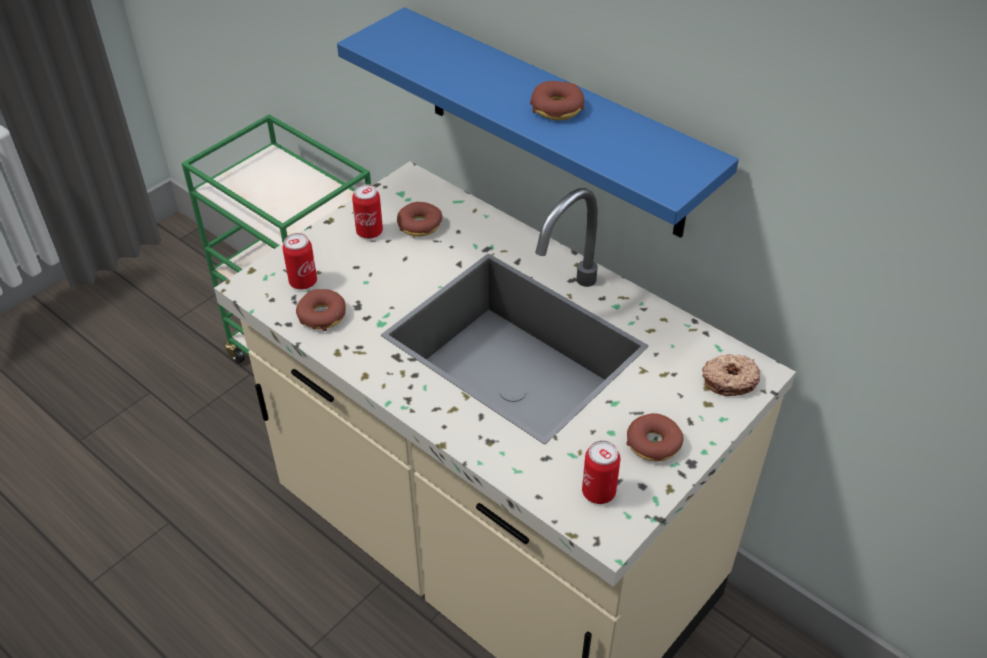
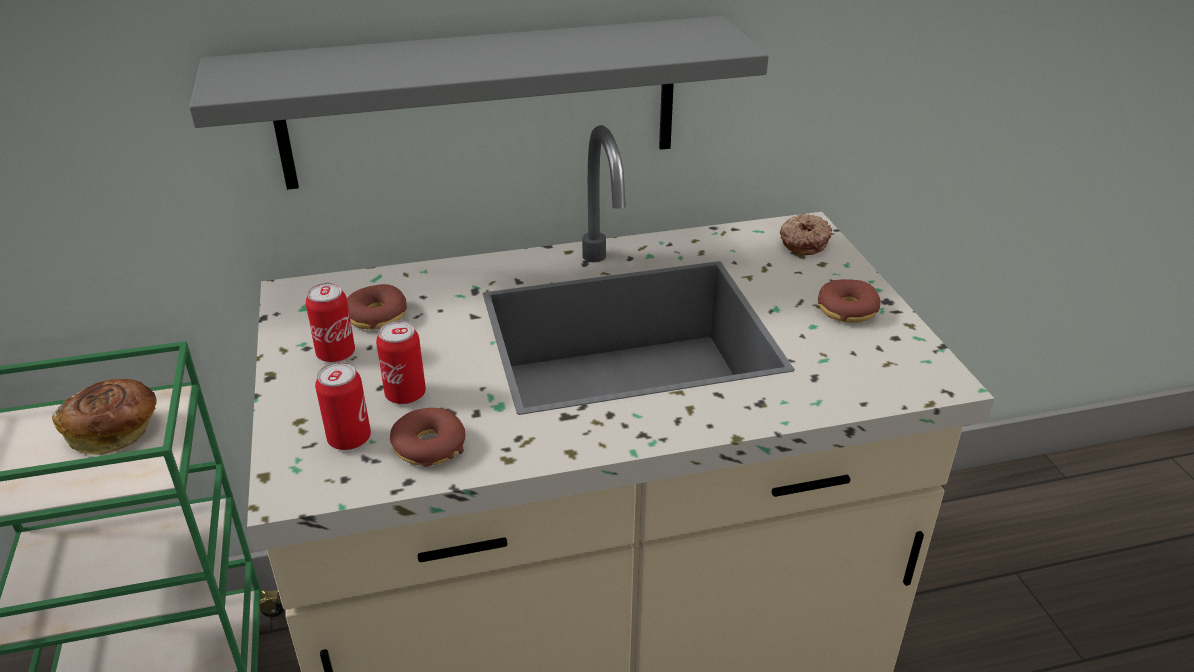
camera: 55 degrees left, 10 degrees down
blue shelf [337,7,739,238] -> grey shelf [189,16,769,190]
donut [530,81,584,120] -> none
can [582,441,620,504] -> can moved to [376,321,426,404]
none -> bread [52,379,157,455]

